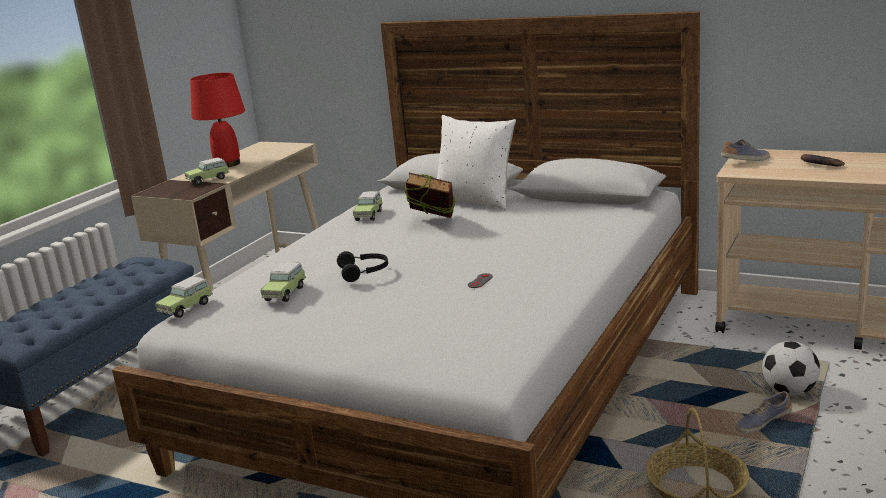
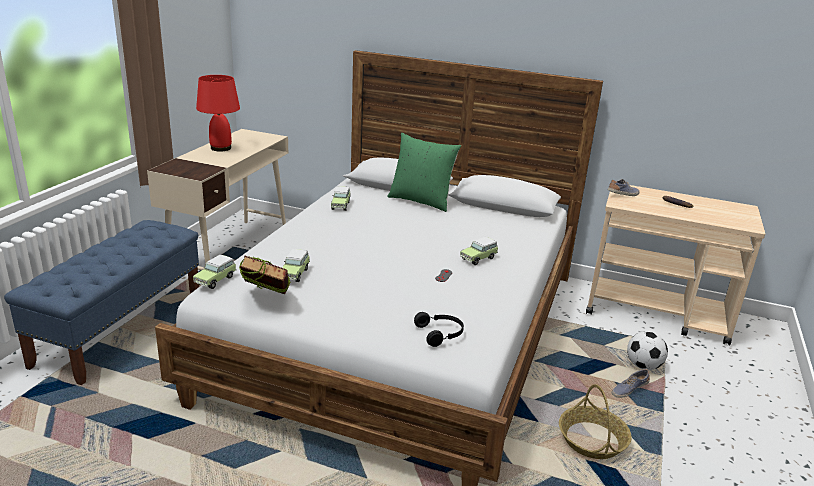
camera: 10 degrees left, 5 degrees up
toy car [184,158,229,185] -> toy car moved to [460,237,498,265]
black headphones [337,251,388,282] -> black headphones moved to [414,312,464,347]
book [405,173,456,218] -> book moved to [239,255,291,294]
white pillow [437,115,516,210] -> green pillow [388,133,461,212]

